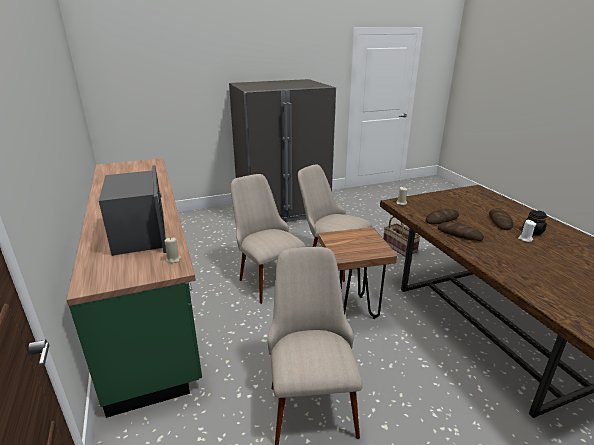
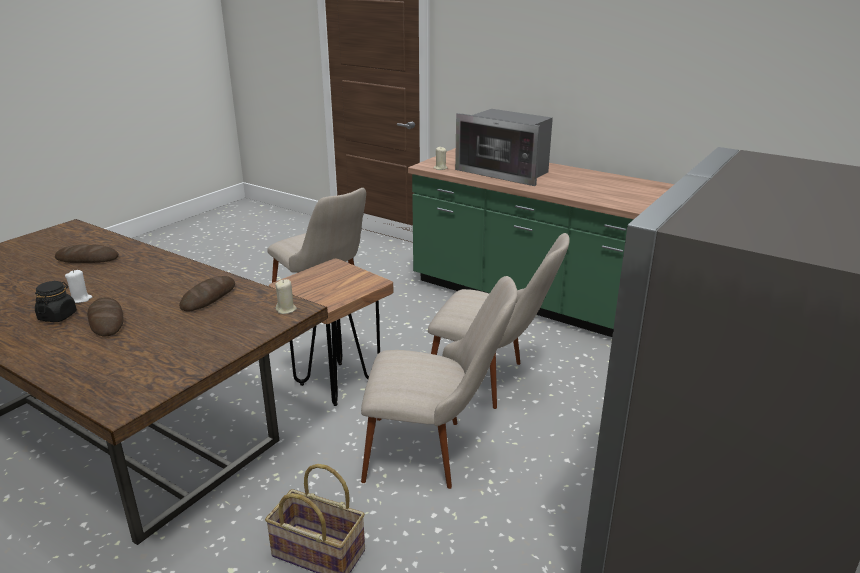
camera: 145 degrees right, 0 degrees up
bread [438,222,484,241] -> bread moved to [55,244,119,263]

